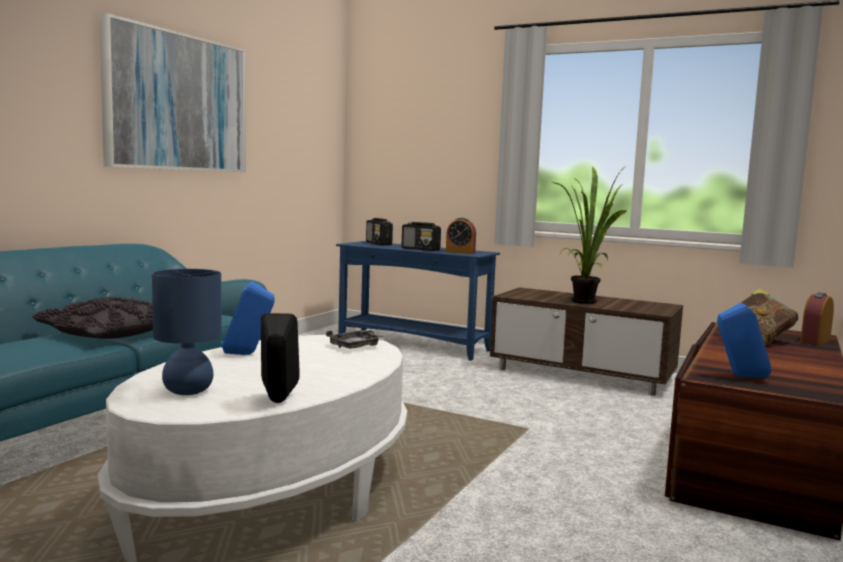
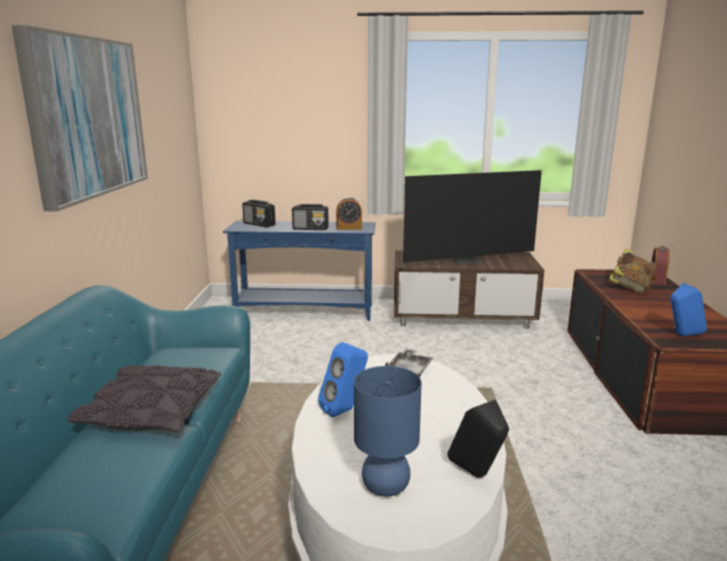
camera: 25 degrees left, 10 degrees up
potted plant [552,166,627,304] -> television [403,170,542,264]

